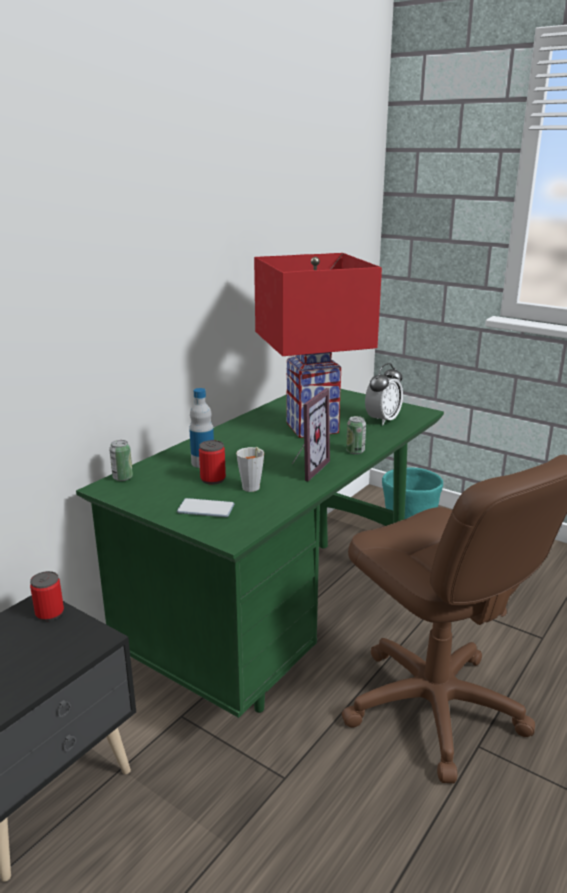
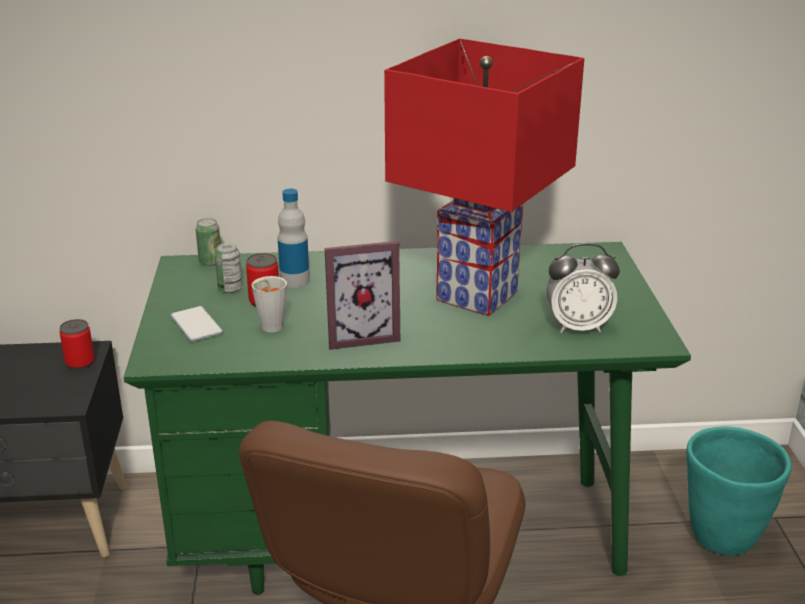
camera: 50 degrees right, 5 degrees up
can [346,416,366,454] -> can moved to [215,243,242,293]

